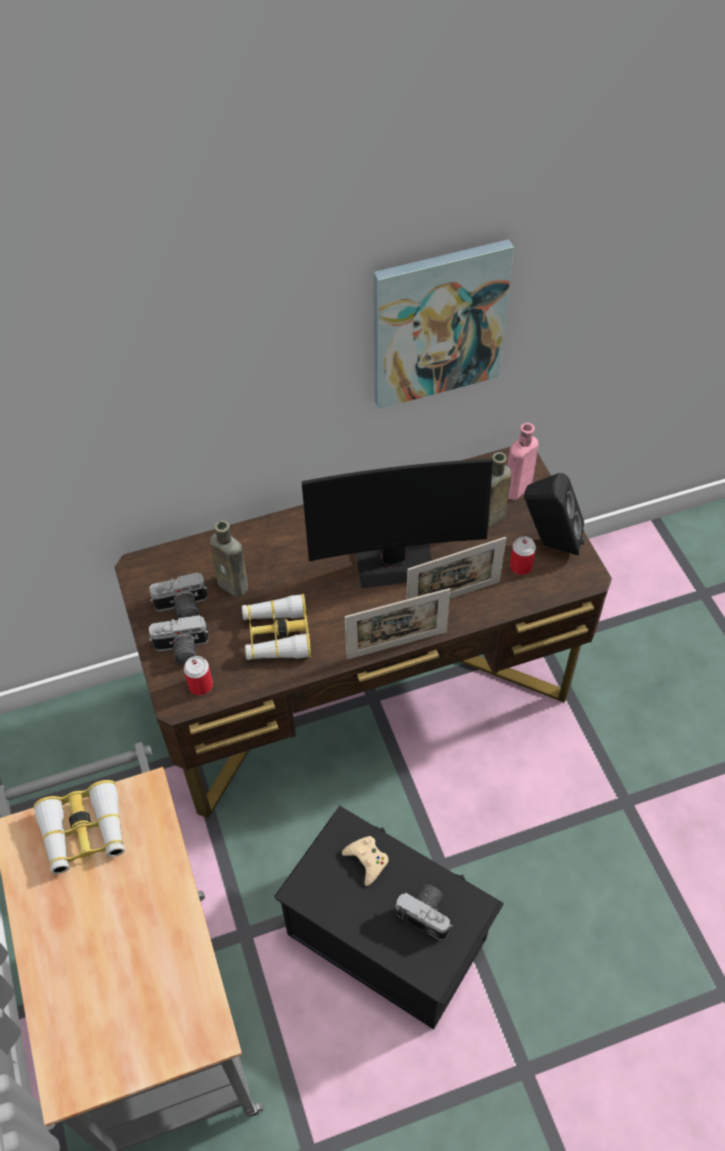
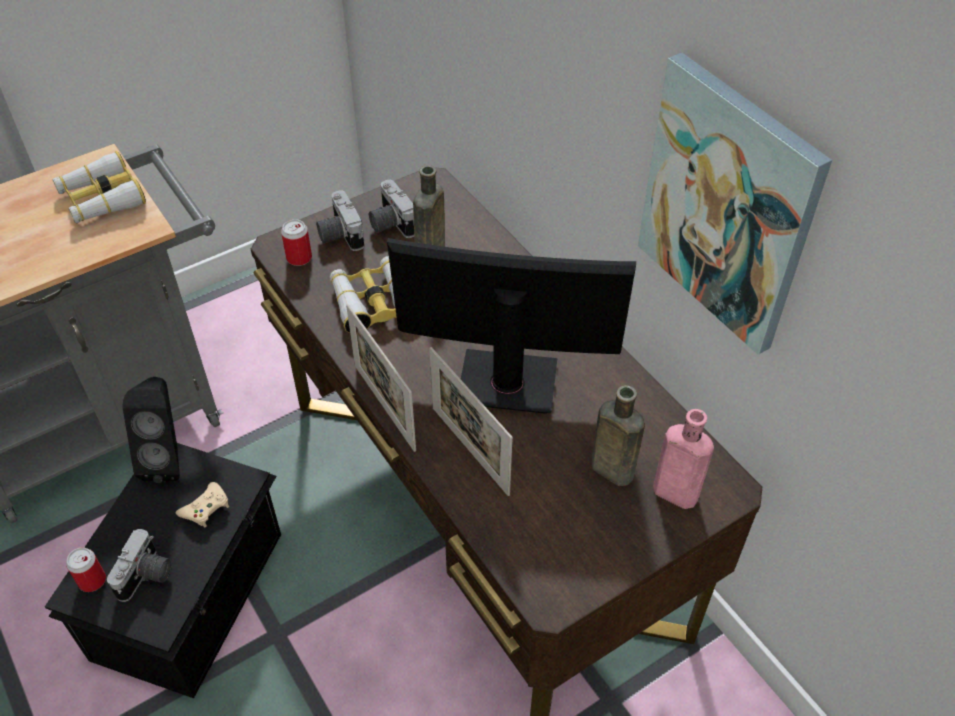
camera: 75 degrees right, 5 degrees down
monitor [302,459,493,588] -> monitor turned 120 degrees clockwise [387,238,636,414]
can [510,536,536,575] -> can moved to [66,547,106,592]
black speaker [524,473,585,556] -> black speaker moved to [123,377,180,483]

